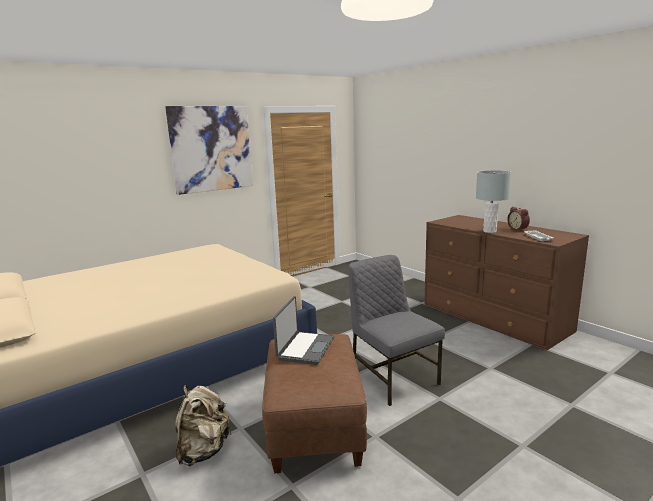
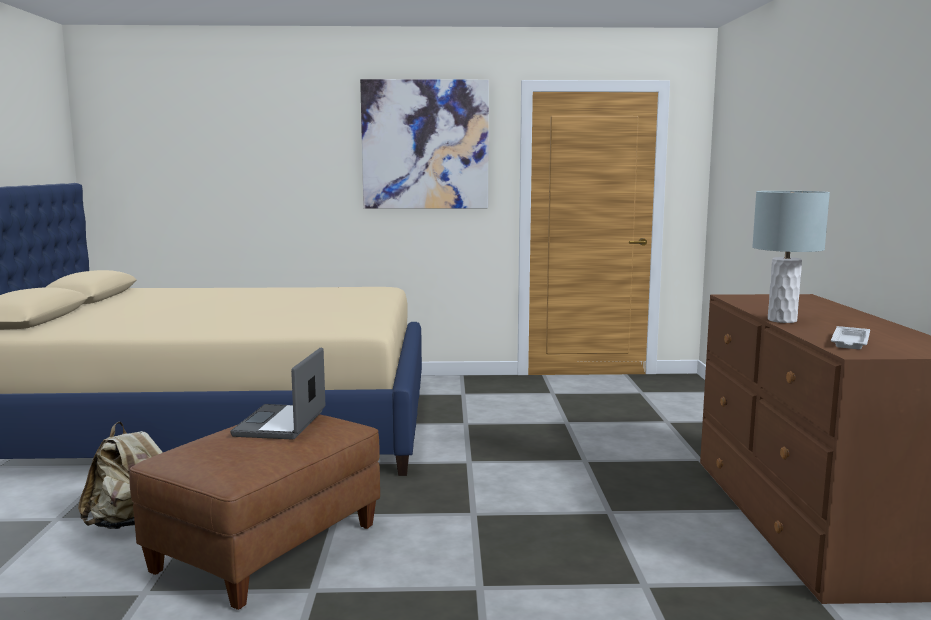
camera: 35 degrees right, 5 degrees down
laptop [273,296,334,365] -> laptop turned 135 degrees clockwise [230,348,325,440]
grey chair [348,255,445,406] -> none
alarm clock [507,207,530,231] -> none

